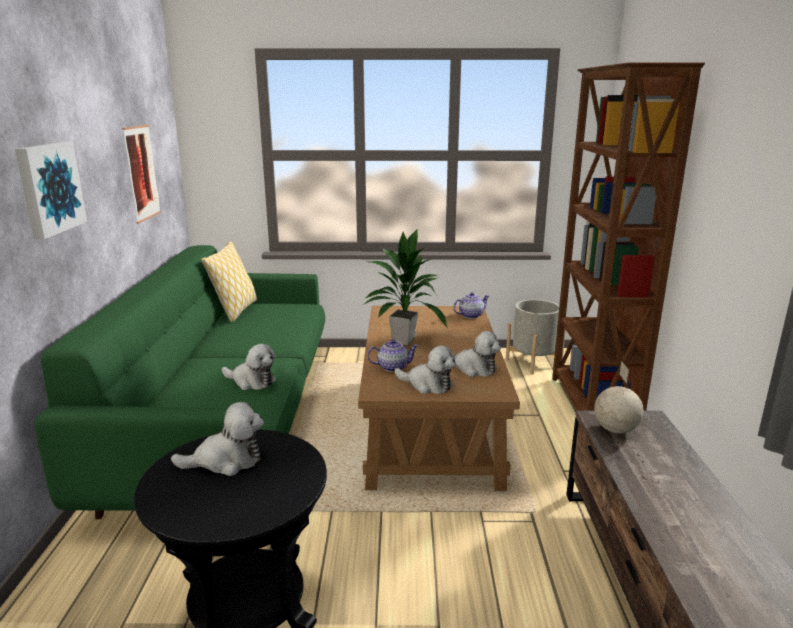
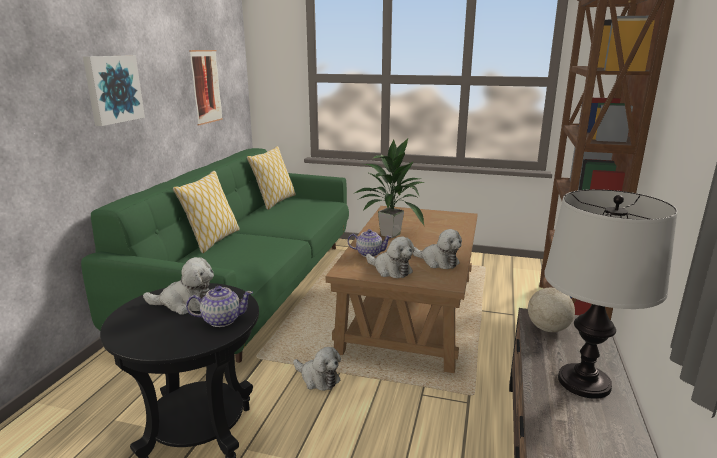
camera: 15 degrees right, 0 degrees up
plush toy [222,344,276,390] -> plush toy moved to [294,347,341,391]
teapot [453,292,490,319] -> teapot moved to [186,286,253,327]
grey planter [506,300,566,375] -> none
none -> pillow [173,171,240,253]
none -> table lamp [544,189,678,399]

